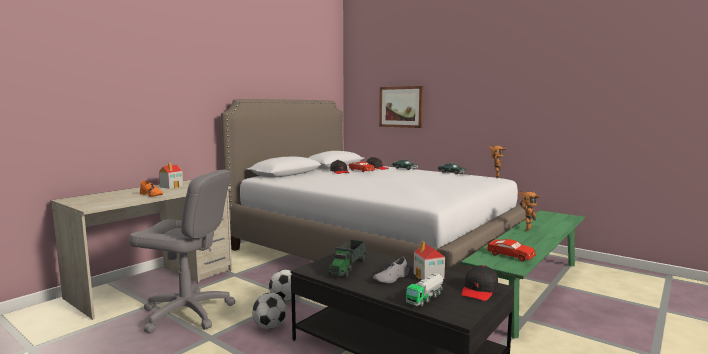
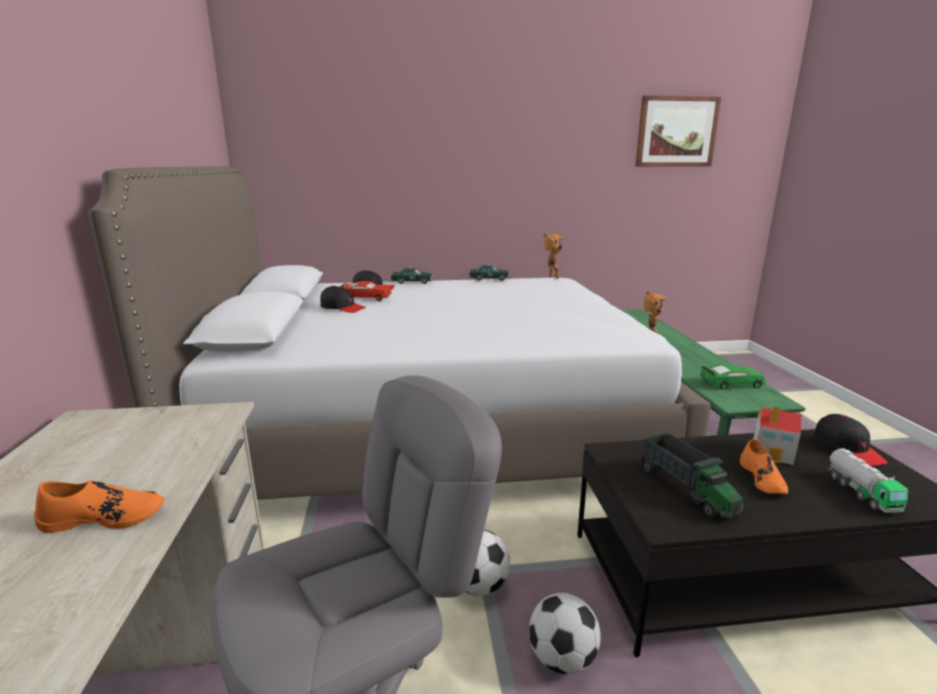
camera: 45 degrees left, 10 degrees up
toy house [159,163,183,189] -> none
grey shoe [373,257,409,283] -> orange shoe [740,439,788,494]
picture [379,86,423,128] -> picture moved to [635,95,721,167]
red toy car [487,238,536,262] -> green toy car [700,363,766,390]

